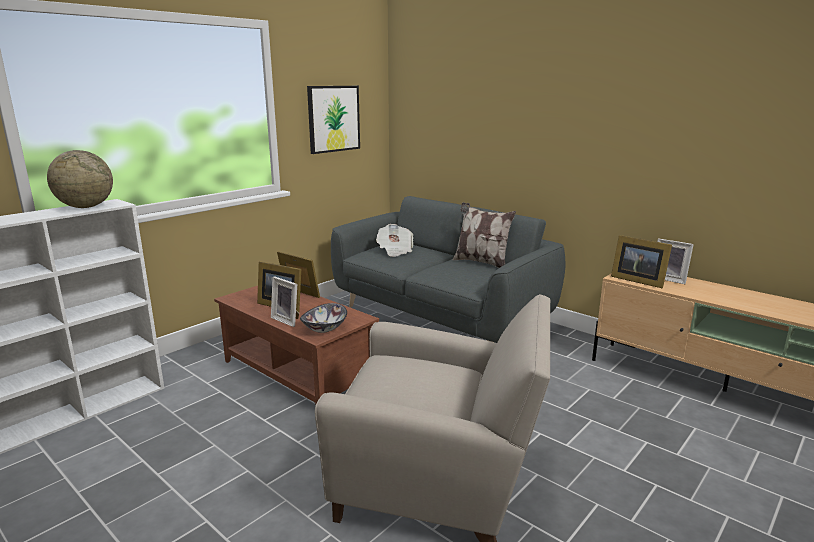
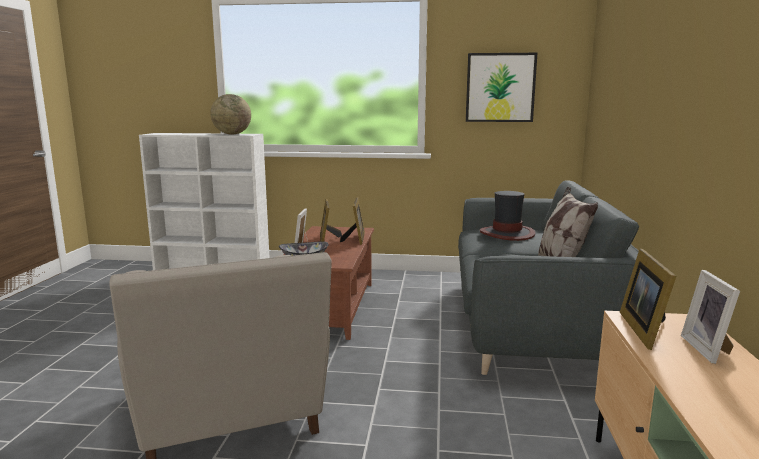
camera: 55 degrees right, 5 degrees down
newspaper [376,224,413,257] -> hat [480,191,535,241]

